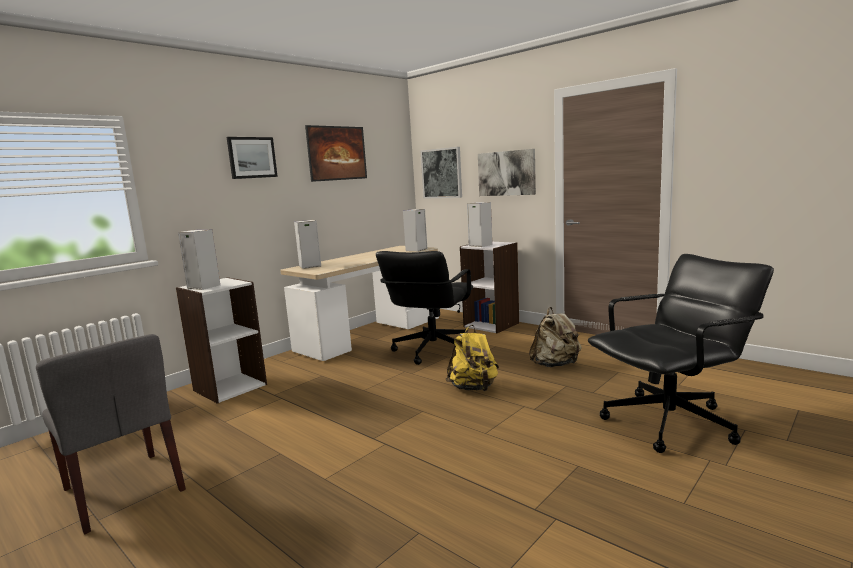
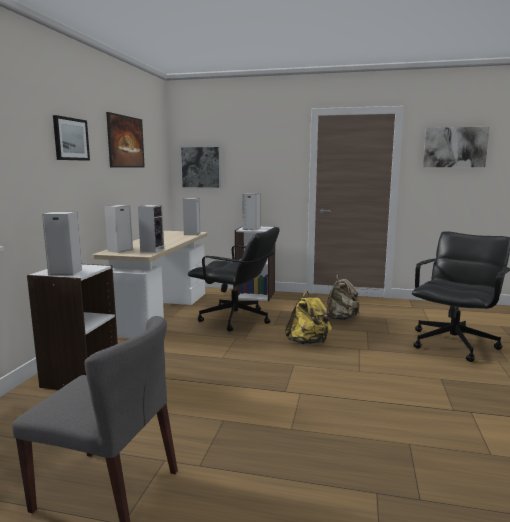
camera: 30 degrees left, 0 degrees up
black office chair [376,251,473,365] -> black office chair turned 60 degrees counterclockwise [188,227,280,332]
picture [478,149,536,196] -> picture moved to [423,127,490,167]
none -> speaker [138,205,164,252]

